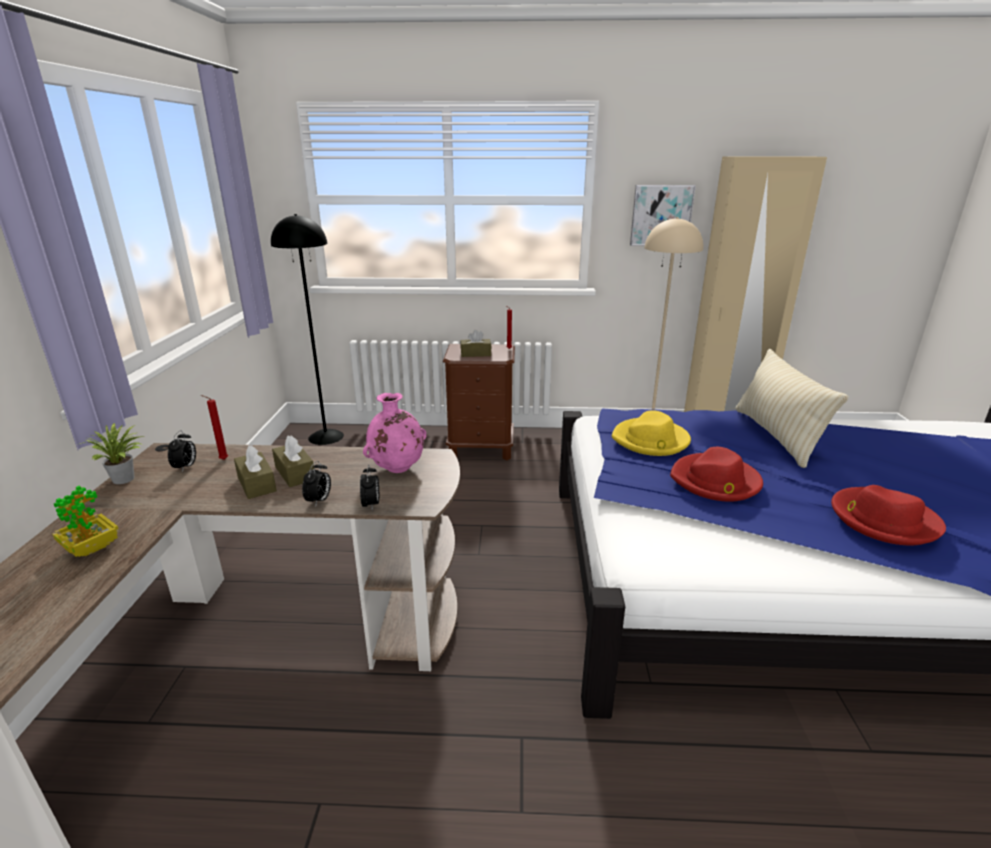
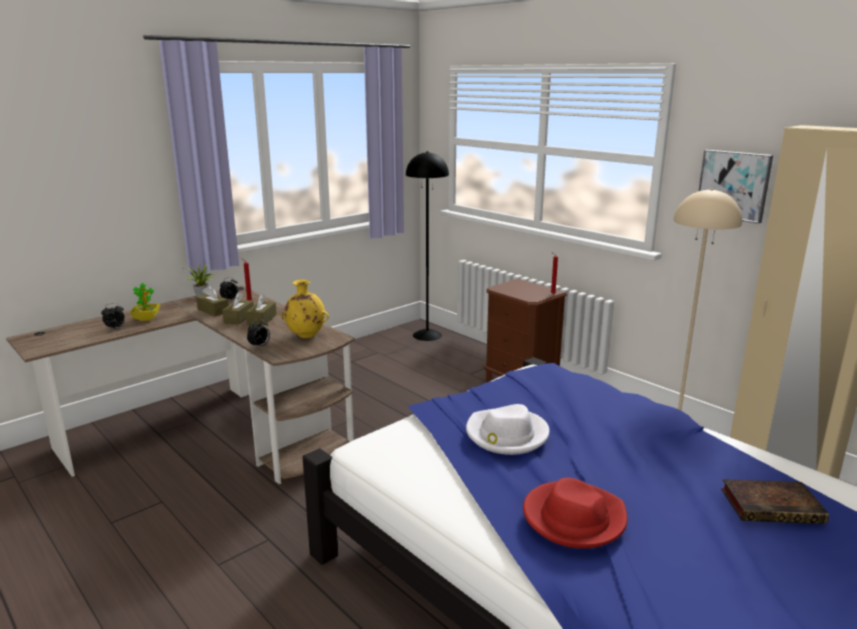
camera: 45 degrees right, 5 degrees down
alarm clock [302,461,331,505] -> alarm clock moved to [101,303,125,330]
pink vase [363,393,426,473] -> yellow vase [281,280,329,338]
brown tissue box [460,330,492,357] -> brown tissue box moved to [196,286,229,316]
yellow hat [612,410,691,456] -> none
red hat [670,447,763,502] -> white hat [466,404,549,455]
beige pillow [735,349,849,468] -> none
none -> book [721,479,829,524]

